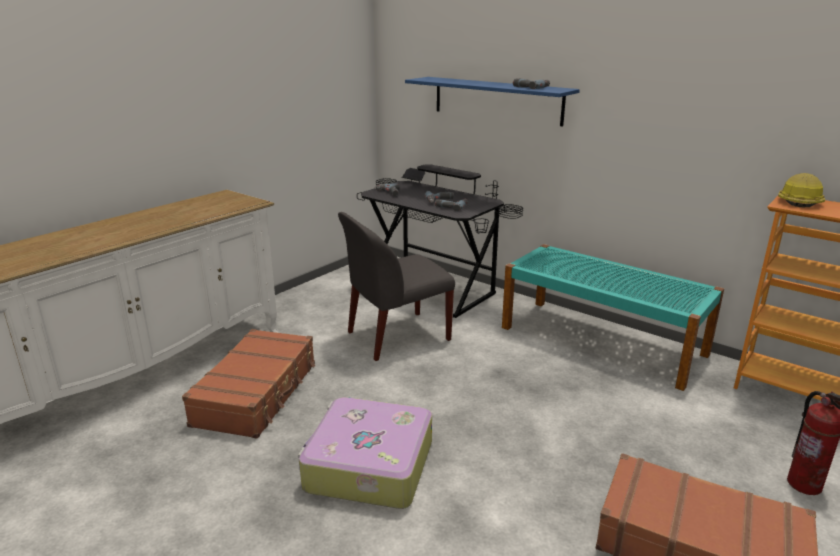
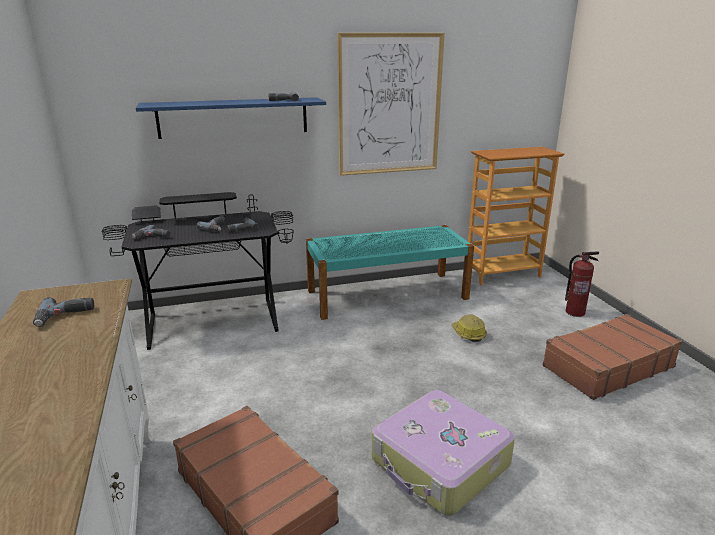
camera: 55 degrees left, 0 degrees up
grey chair [338,212,455,361] -> none
hard hat [778,173,825,208] -> hard hat moved to [451,315,487,342]
none -> power drill [33,297,94,327]
none -> picture [337,33,445,176]

